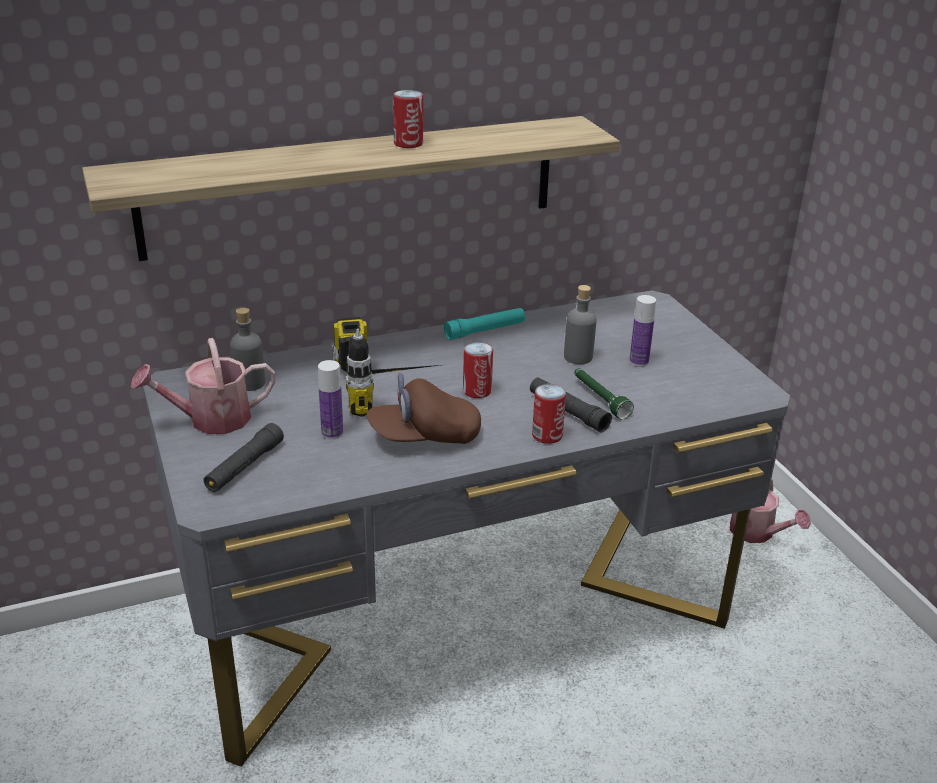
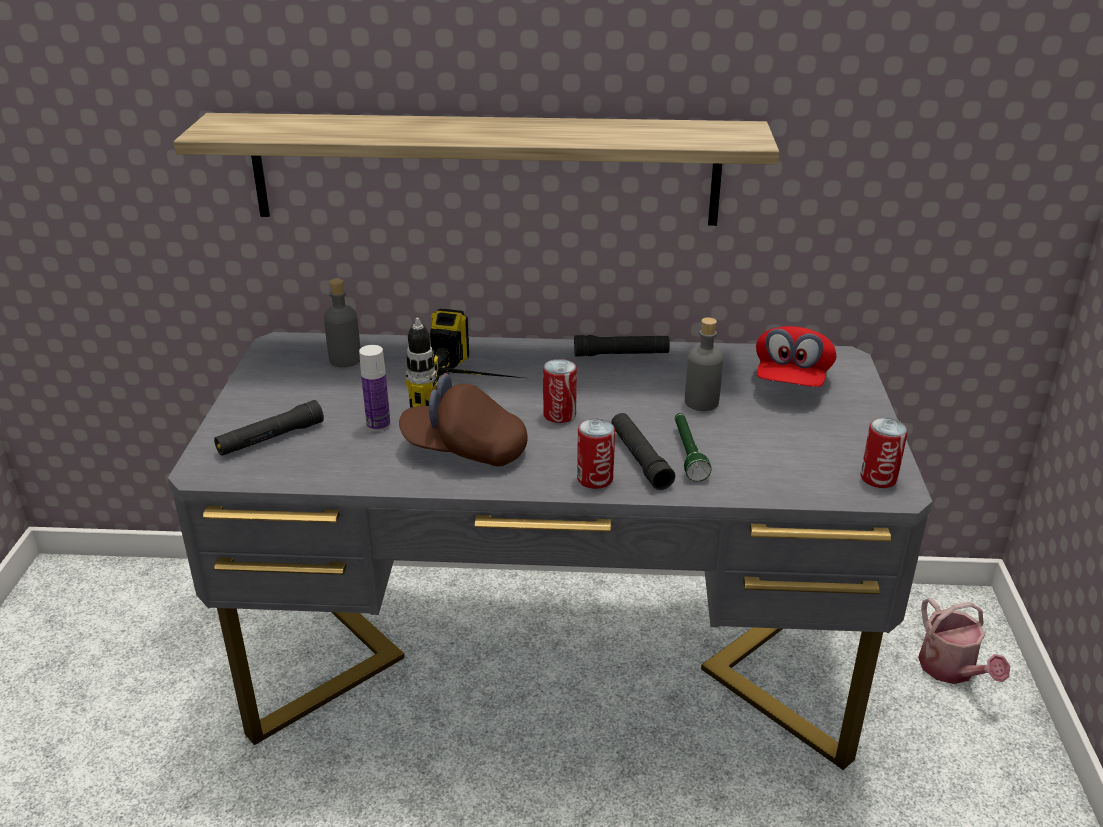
camera: 25 degrees right, 0 degrees up
watering can [131,338,275,434] -> none
can [393,90,423,148] -> can moved to [860,418,908,488]
turquoise flashlight [444,308,525,340] -> black flashlight [574,335,670,357]
bottle [629,295,656,367] -> none
none -> red cap [756,326,836,387]

